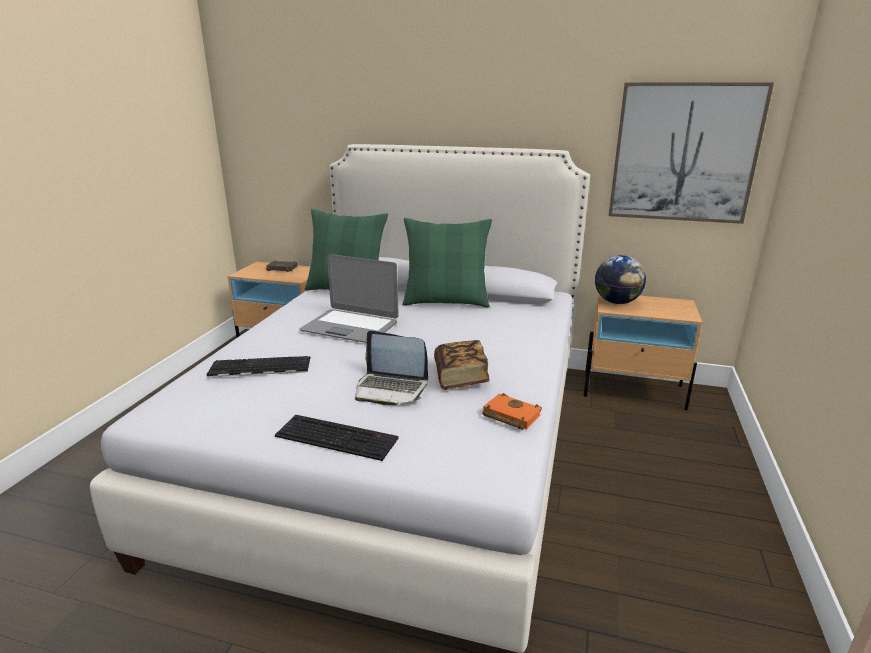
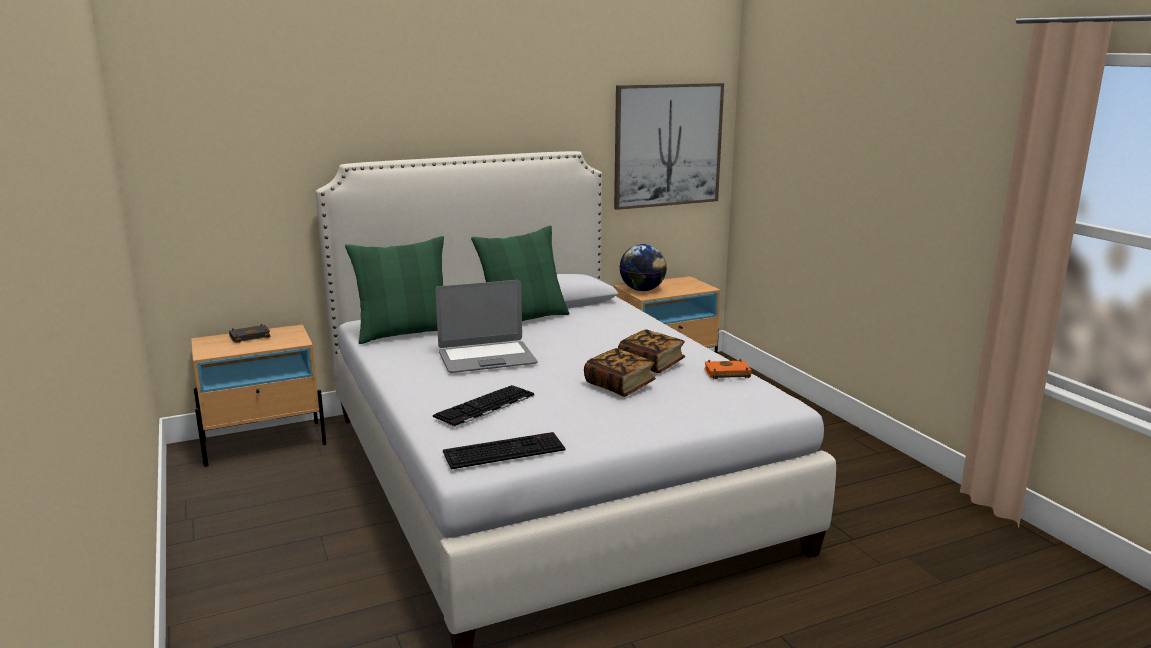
camera: 40 degrees left, 5 degrees down
keyboard [275,415,398,461] -> keyboard moved to [443,432,566,469]
laptop [355,331,428,405] -> book [584,348,656,397]

